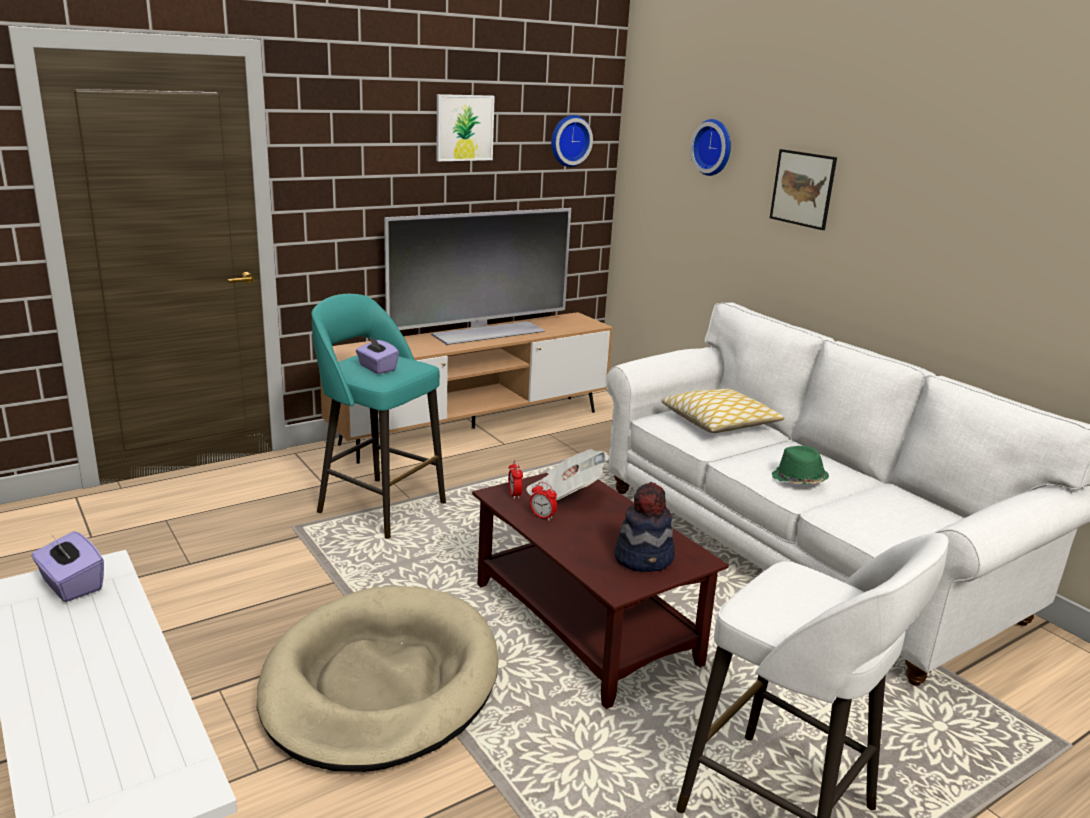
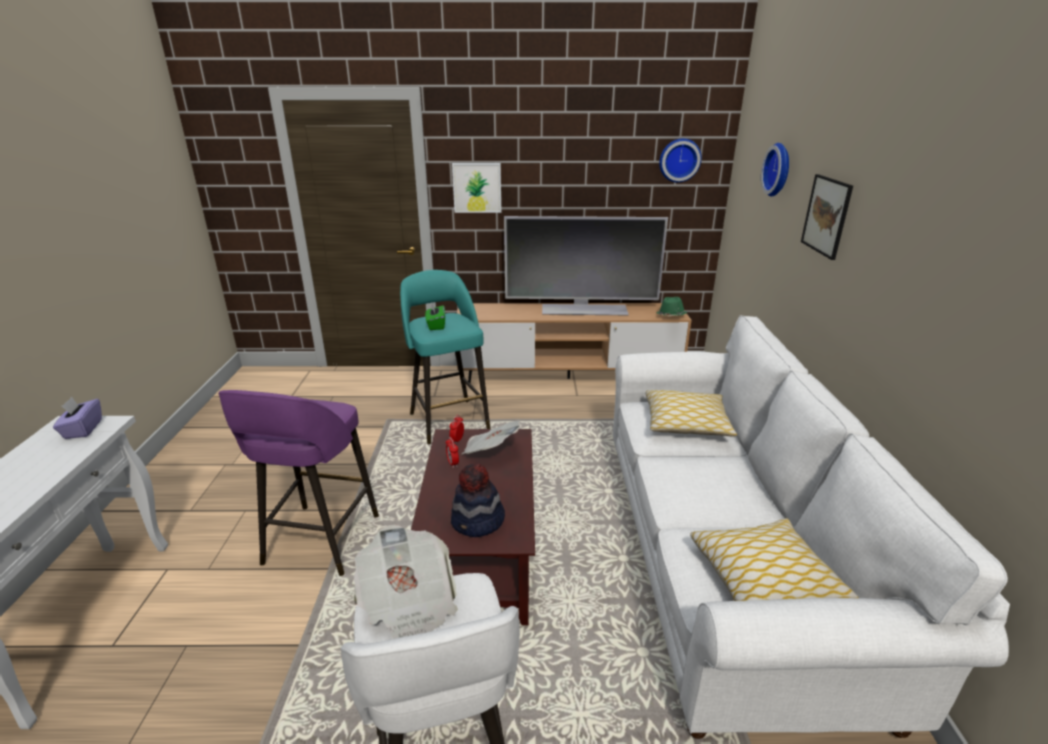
camera: 35 degrees right, 5 degrees up
beige dog bed [257,586,499,772] -> purple stool [219,390,379,576]
purple tissue box [356,335,399,374] -> green tissue box [425,303,445,330]
picture [436,94,495,161] -> picture moved to [452,163,501,213]
green hat [772,446,829,484] -> green hat moved to [657,297,687,316]
none -> newspaper [353,524,458,639]
none -> pillow [690,518,859,601]

